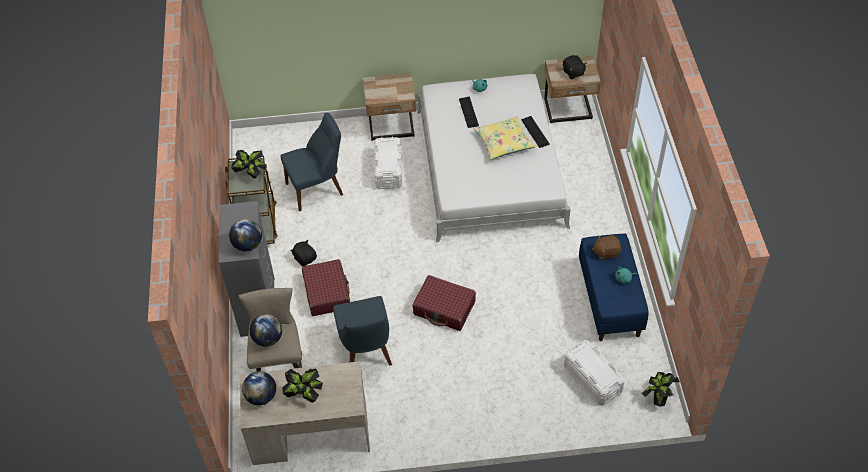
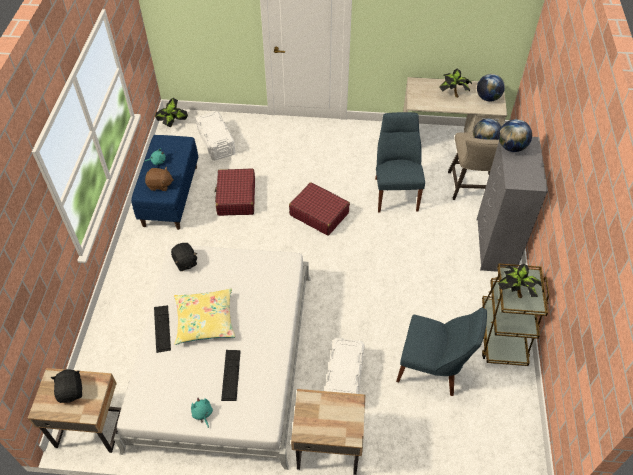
camera: 170 degrees left, 0 degrees up
blue chair [281,113,343,211] -> blue chair turned 150 degrees counterclockwise [396,307,487,396]
black plush toy [291,240,317,267] -> black plush toy moved to [171,243,198,271]
red suitcase [302,259,350,316] -> red suitcase moved to [215,168,255,216]

